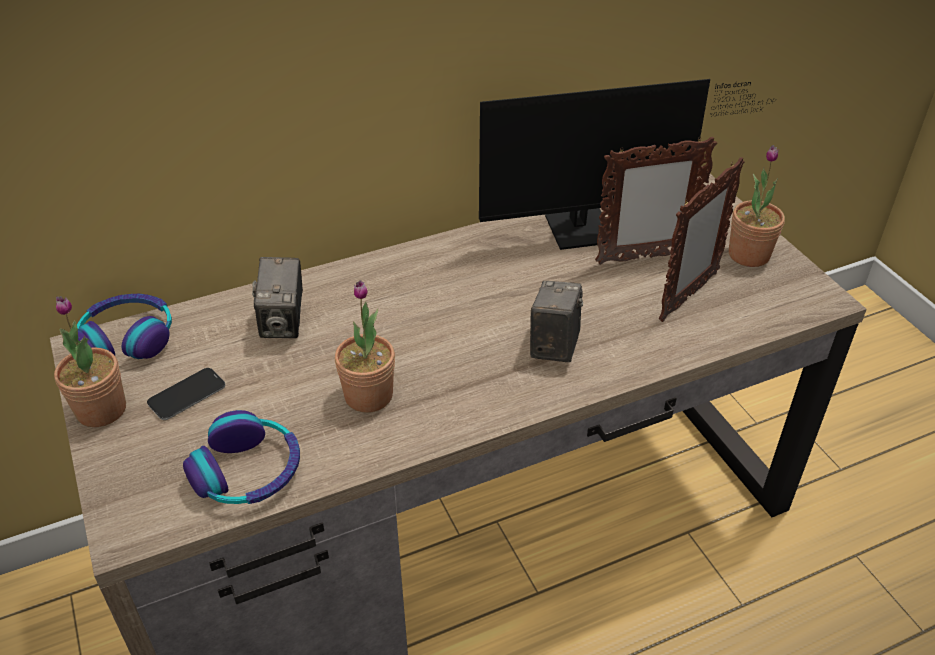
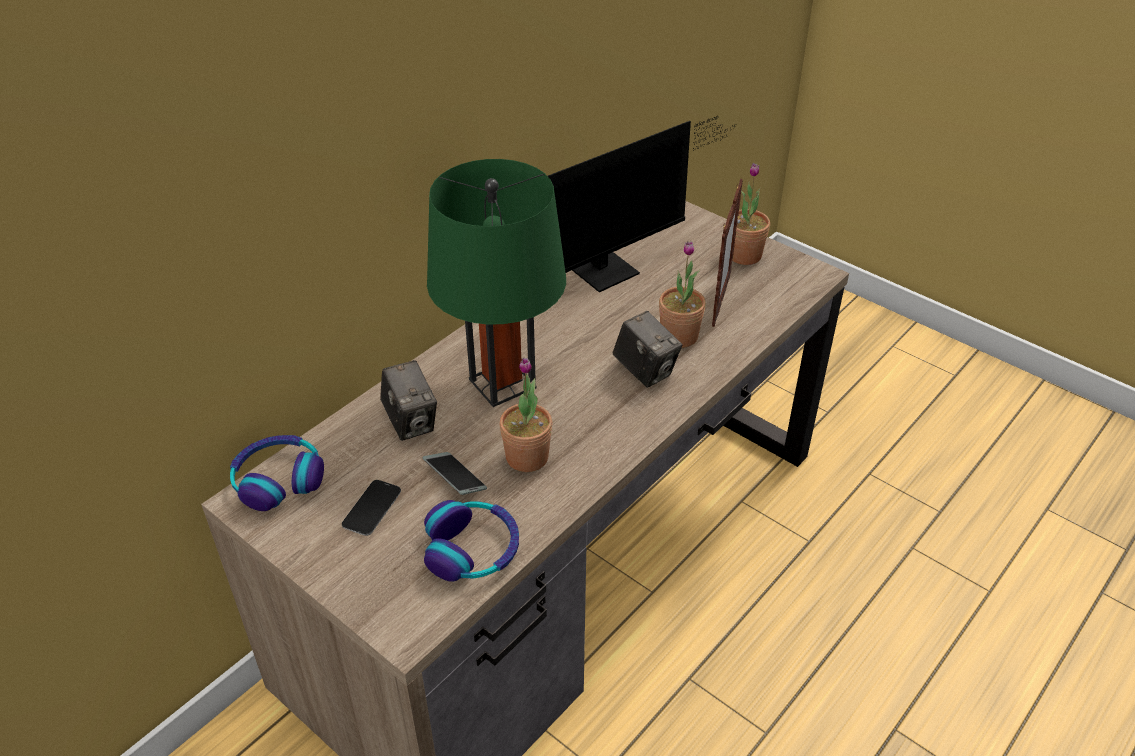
camera: 25 degrees left, 0 degrees up
potted plant [54,296,126,427] -> potted plant moved to [659,241,706,348]
camera [530,281,583,362] -> camera turned 150 degrees clockwise [613,311,682,388]
picture frame [595,137,717,265] -> none
none -> phone [423,452,487,495]
none -> green table lamp [427,159,566,407]

